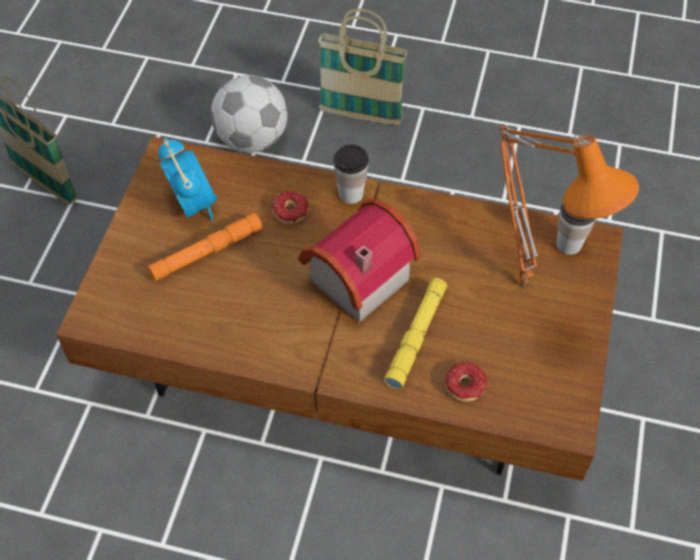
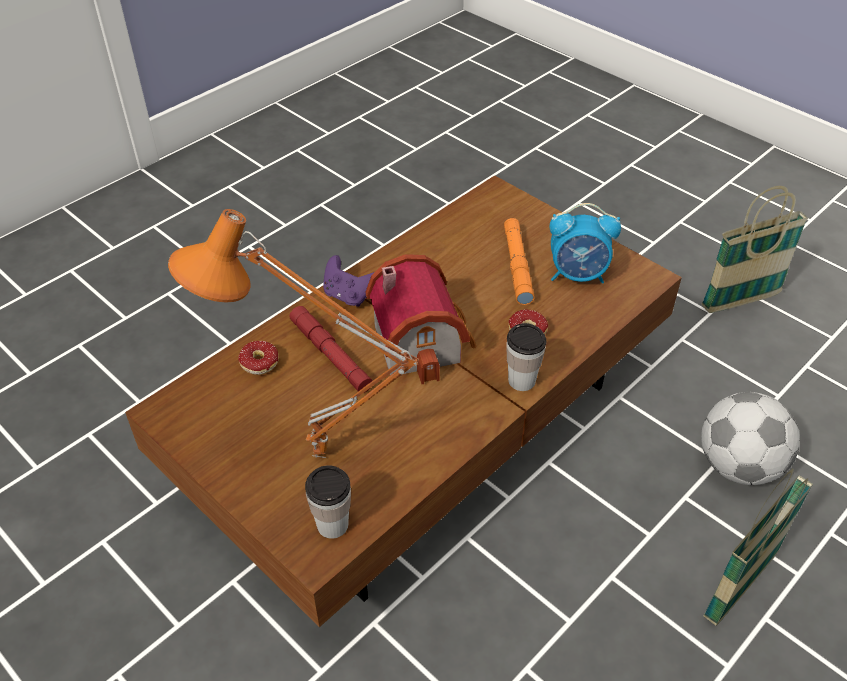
camera: 120 degrees right, 10 degrees down
yellow flashlight [384,278,447,389] -> red flashlight [289,306,373,393]
none -> purple game controller [323,255,375,307]

